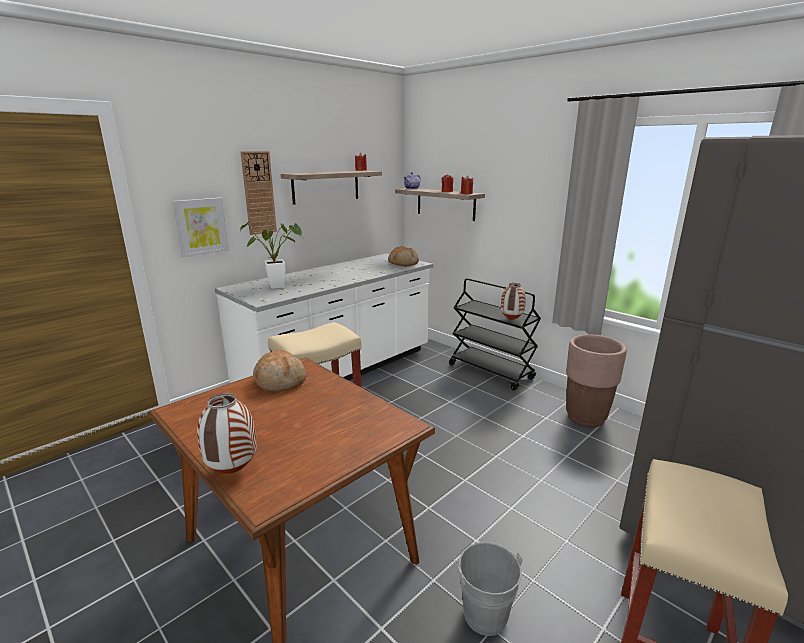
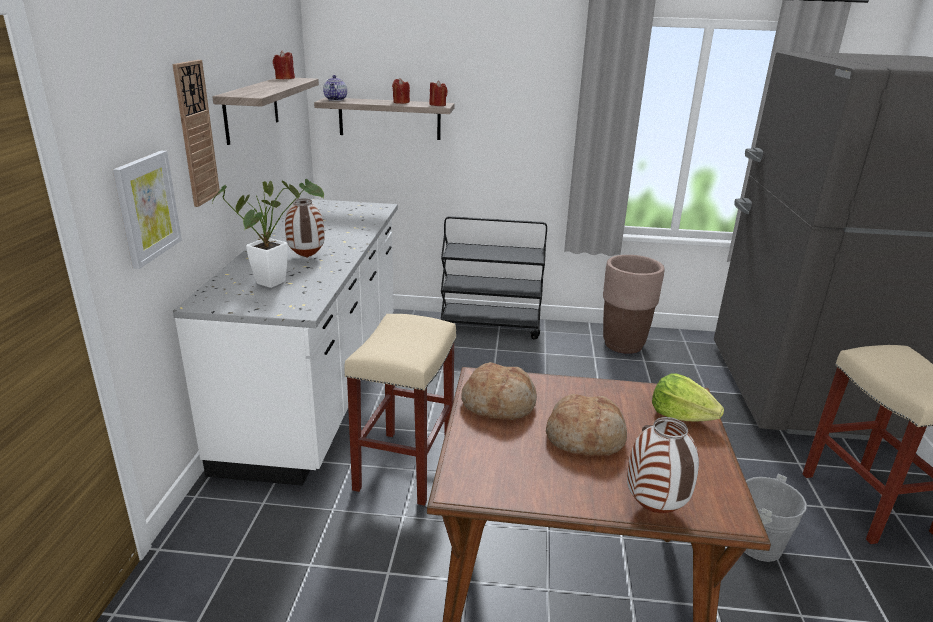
camera: 40 degrees left, 5 degrees up
bread [388,246,419,266] -> bread moved to [546,394,627,456]
vase [501,283,526,320] -> vase moved to [285,198,325,258]
none -> lettuce [652,373,724,421]

